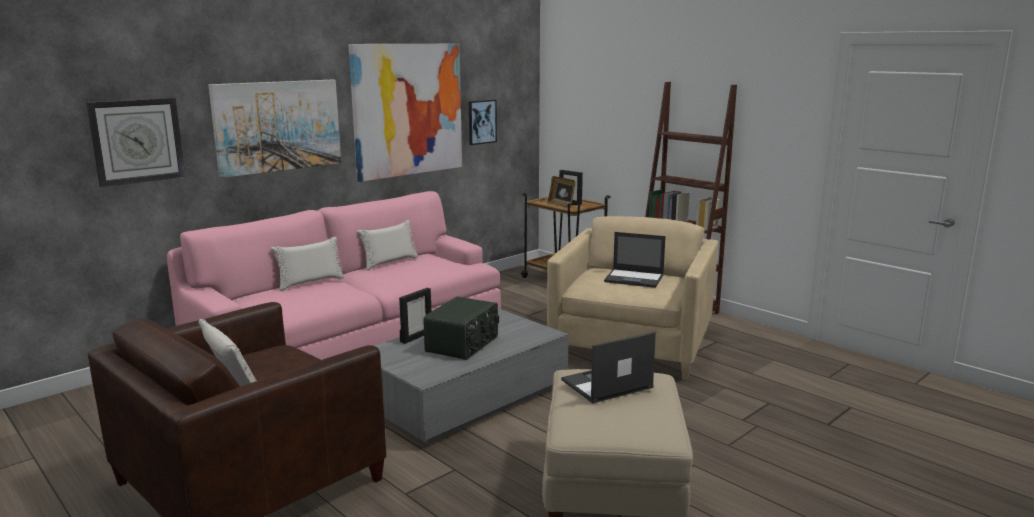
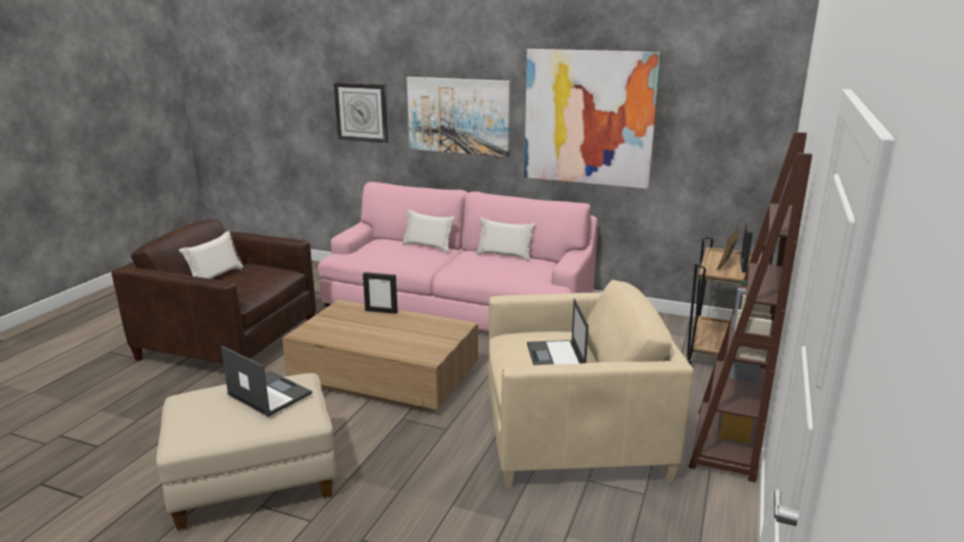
camera: 65 degrees right, 5 degrees up
grey coffee table [374,308,569,444] -> brown coffee table [282,299,478,413]
radio [423,296,499,360] -> none
picture [469,100,497,145] -> none

